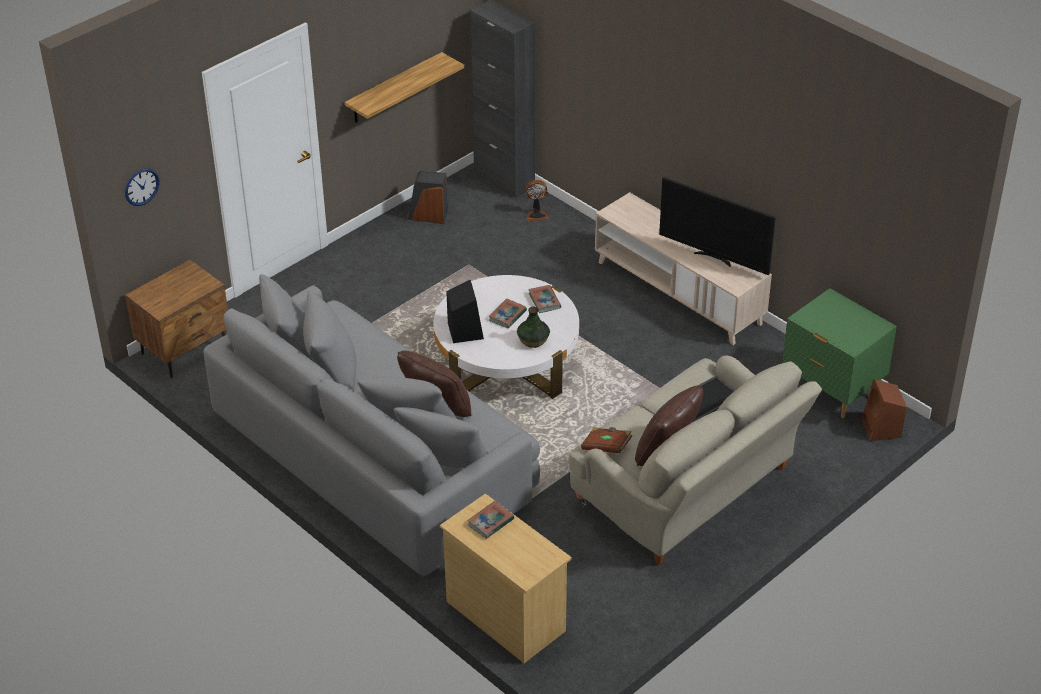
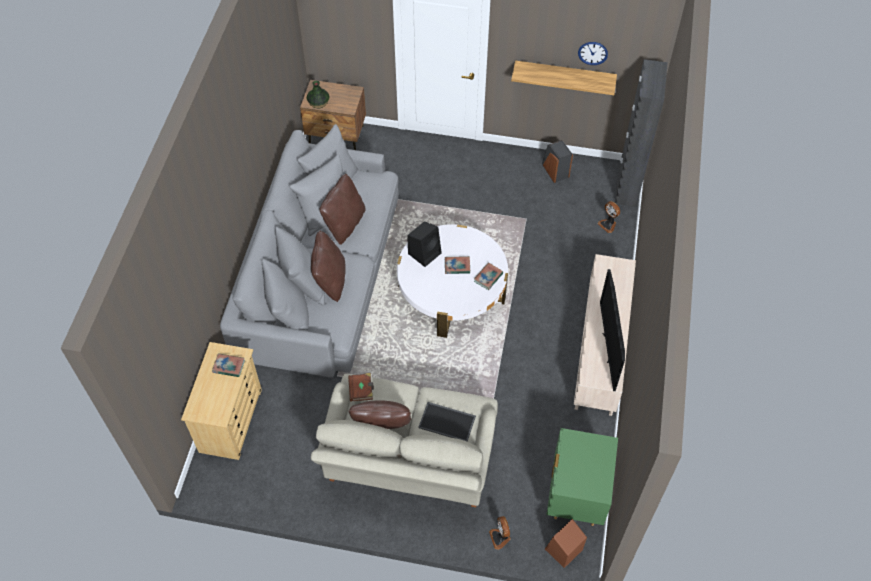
camera: 55 degrees right, 15 degrees up
wall clock [125,169,159,206] -> wall clock moved to [578,42,608,65]
vase [517,307,550,348] -> vase moved to [307,81,330,109]
none -> brown pillow [320,174,366,245]
none -> fan [489,516,511,550]

